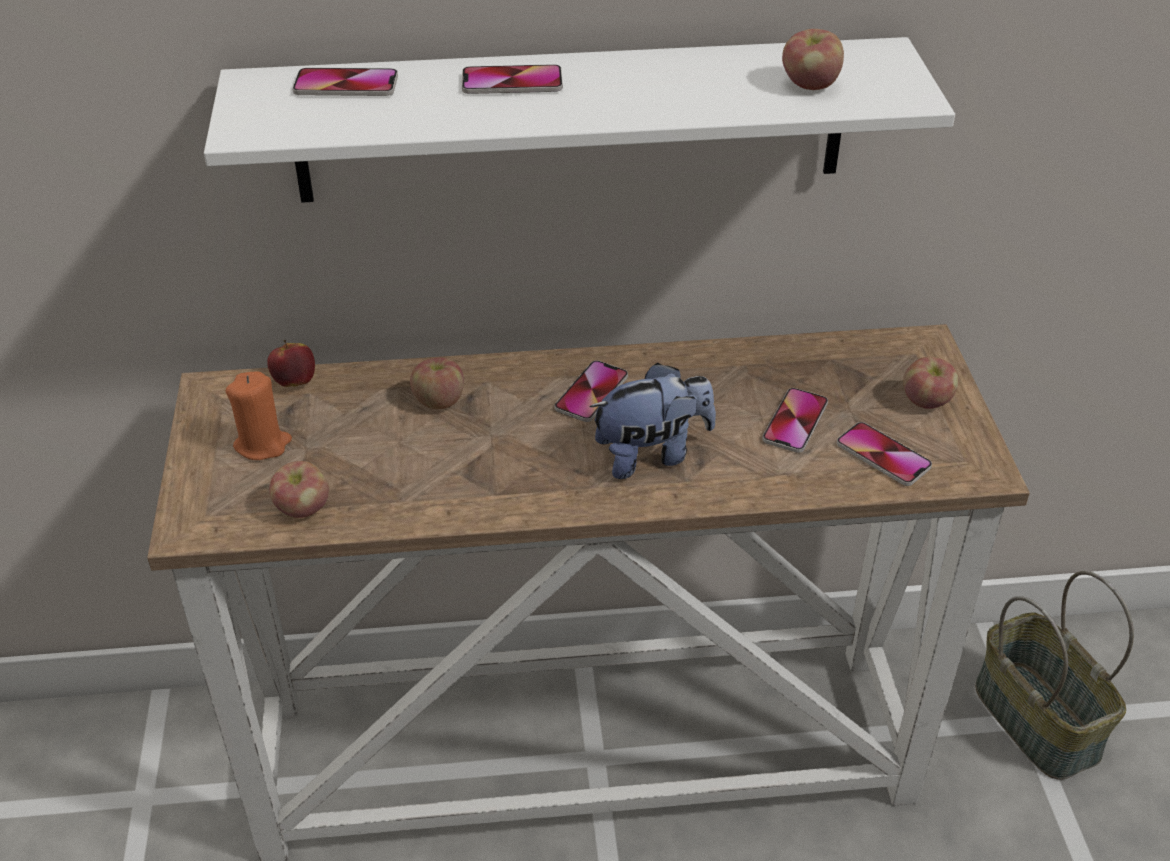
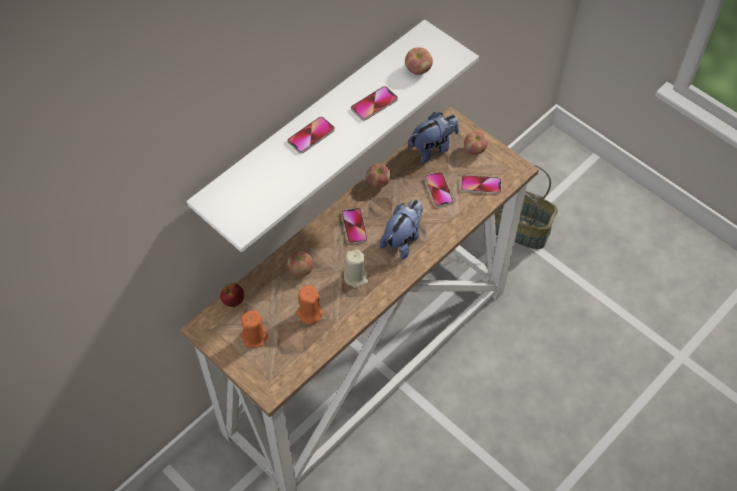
camera: 40 degrees left, 15 degrees up
apple [269,461,329,518] -> apple moved to [366,164,391,188]
phone [293,68,398,96] -> phone moved to [351,86,398,121]
none -> orange candle [296,285,323,325]
none -> beige candle [344,249,368,288]
none -> plush toy [409,112,459,163]

